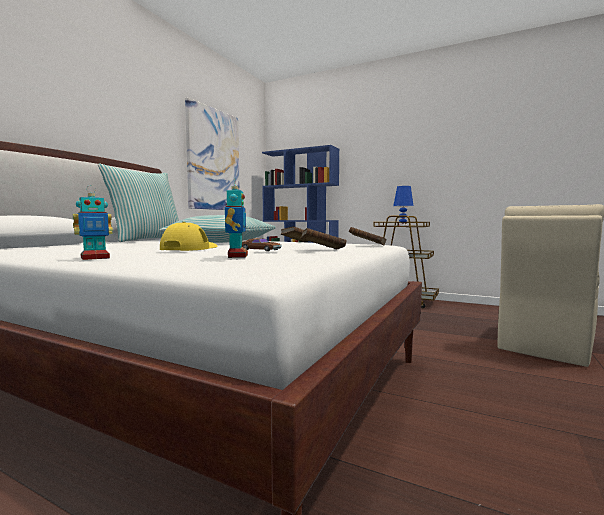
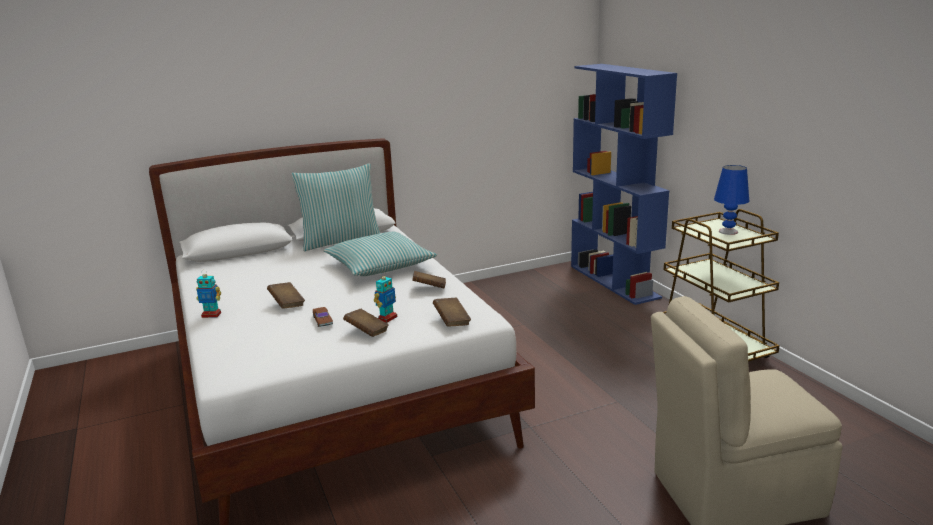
camera: 40 degrees right, 15 degrees up
yellow cap [160,222,217,251] -> brown book [267,282,305,309]
picture [185,97,240,210] -> none
toy robot [225,178,248,258] -> toy robot moved to [374,272,397,323]

